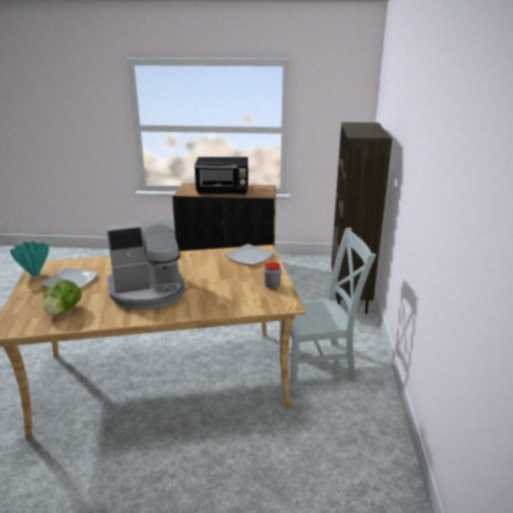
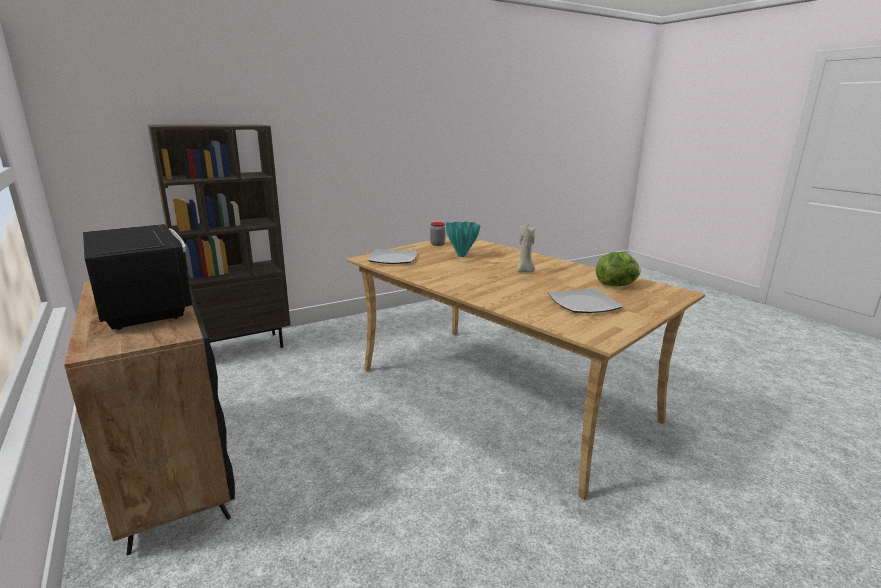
camera: 125 degrees left, 5 degrees down
turquoise vase [10,241,49,276] -> turquoise vase moved to [446,221,480,257]
coffee machine [107,219,185,309] -> beige candle [517,225,535,272]
grey chair [279,228,376,385] -> none

